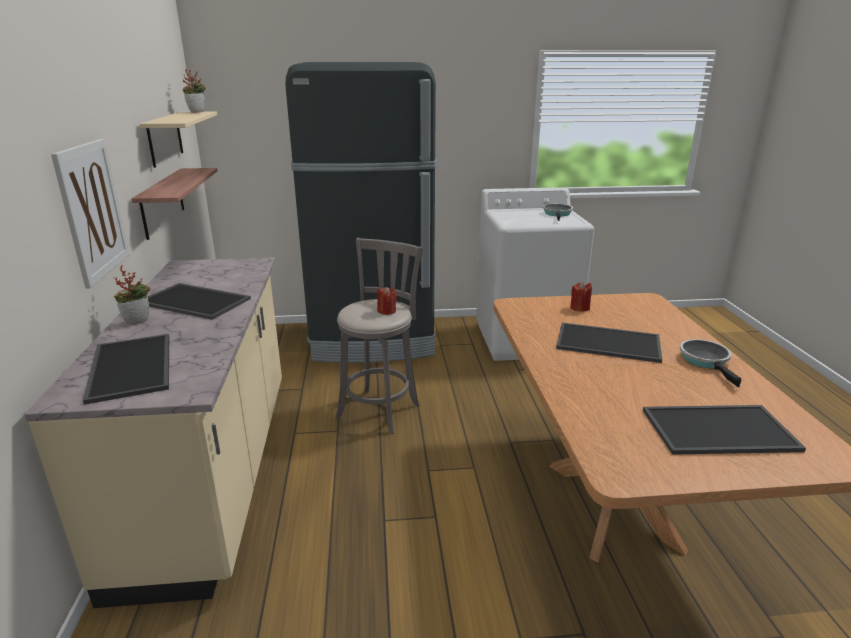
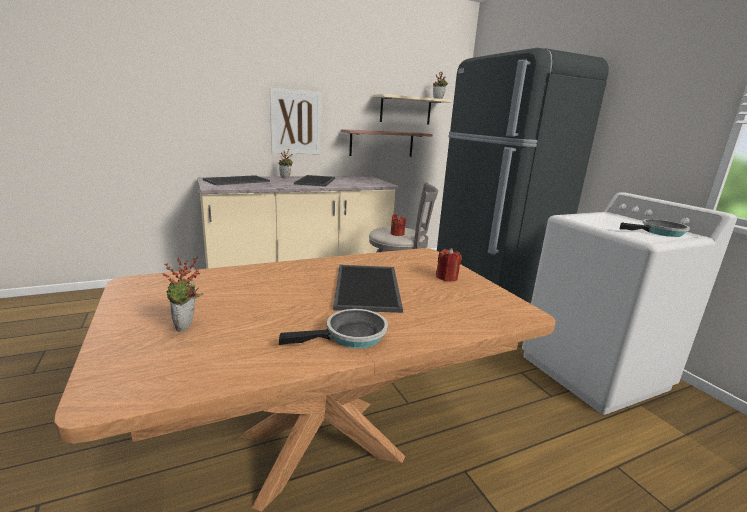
camera: 70 degrees right, 5 degrees down
tray [643,405,806,455] -> potted plant [162,257,203,332]

